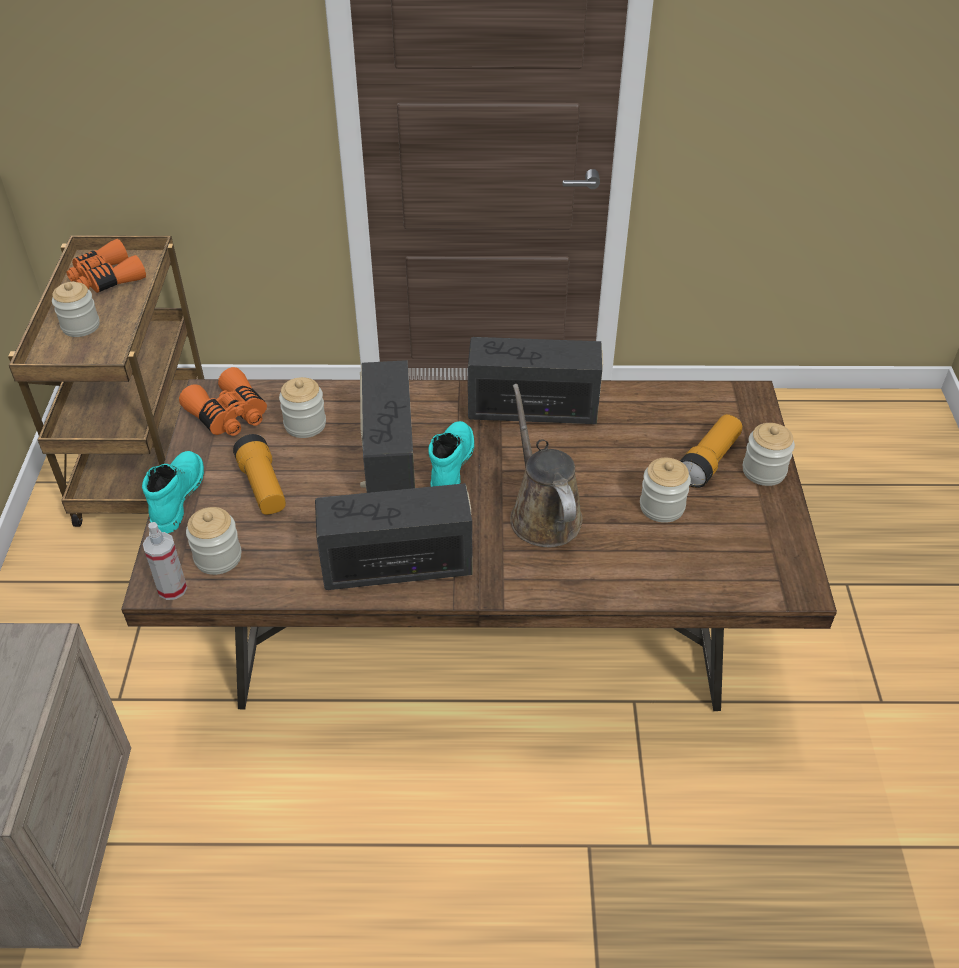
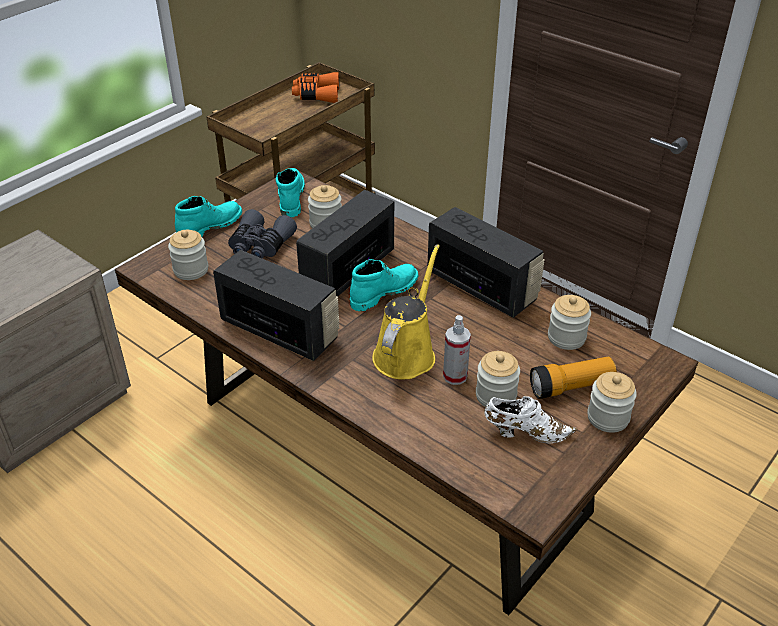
camera: 40 degrees right, 5 degrees down
jar [52,282,100,337] -> jar moved to [548,295,591,350]
spray bottle [143,522,187,600] -> spray bottle moved to [443,315,471,385]
orange binoculars [179,367,267,436] -> turquoise boot [276,168,305,217]
flashlight [233,434,286,515] -> grey binoculars [228,209,297,258]
brown watering can [510,384,583,547] -> yellow watering can [372,244,440,380]
none -> white shoe [484,396,577,444]

